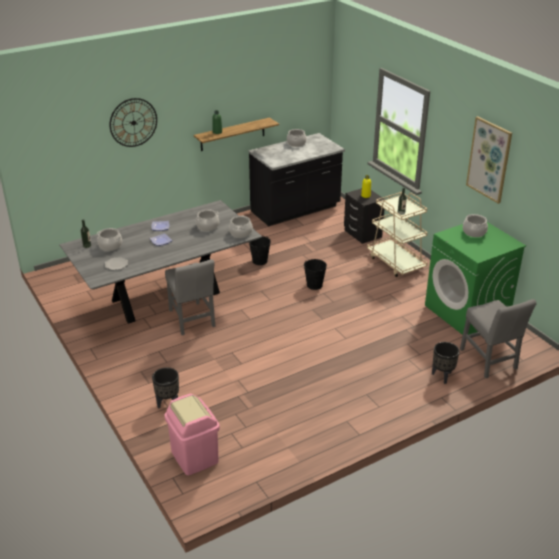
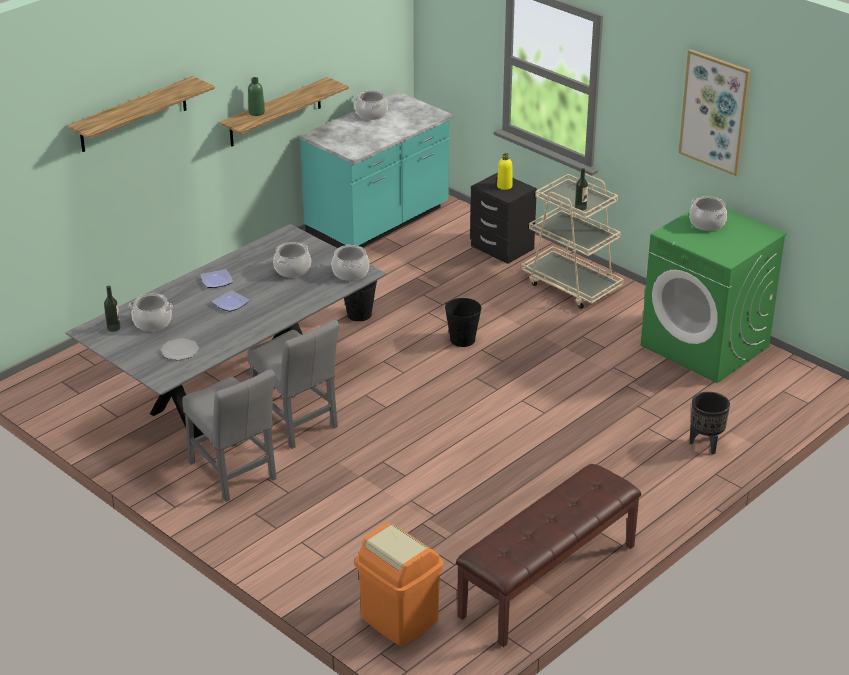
camera: 15 degrees left, 0 degrees up
wall clock [109,98,157,147] -> shelf [68,76,215,152]
black planter [152,367,179,408] -> none
pink trash can [165,394,220,475] -> orange trash can [355,523,443,646]
black counter [248,133,345,226] -> turquoise counter [299,92,453,248]
grey chair [460,299,536,378] -> grey chair moved to [182,370,277,502]
none -> brown bench [456,464,641,647]

